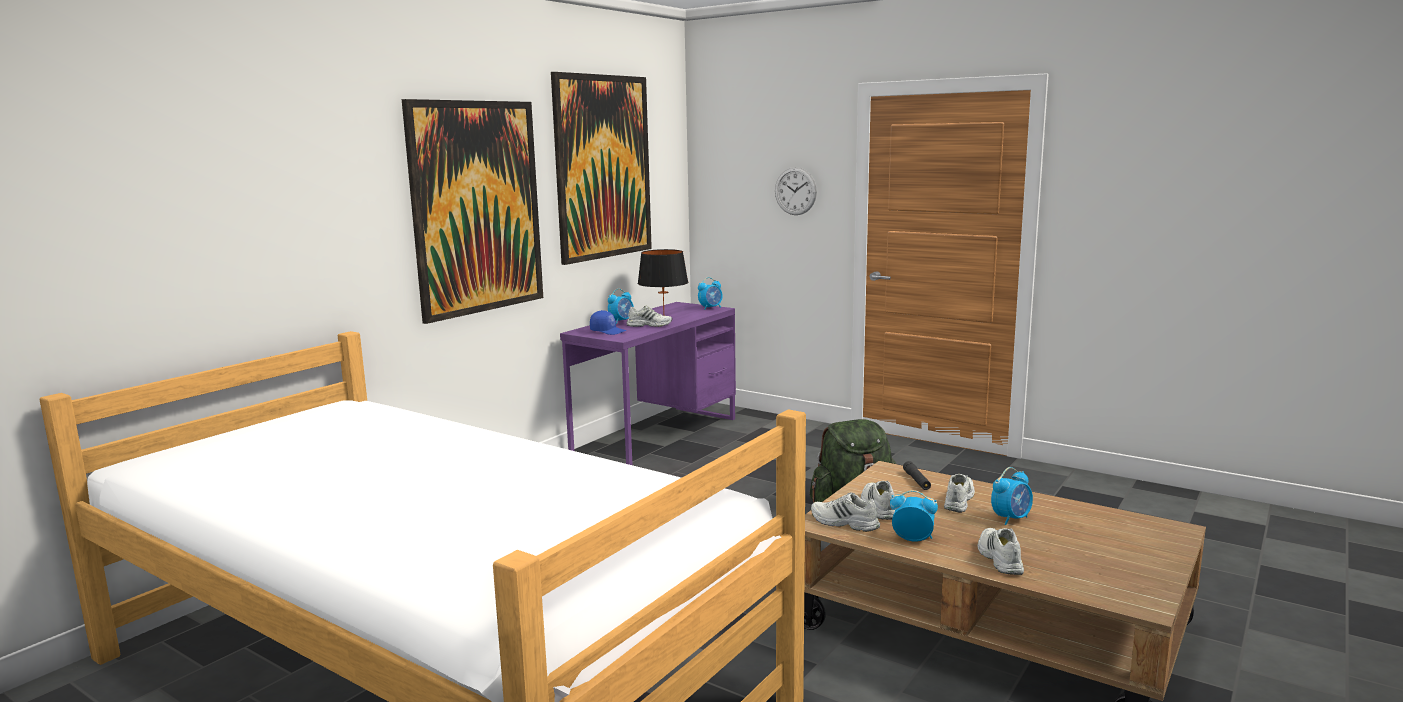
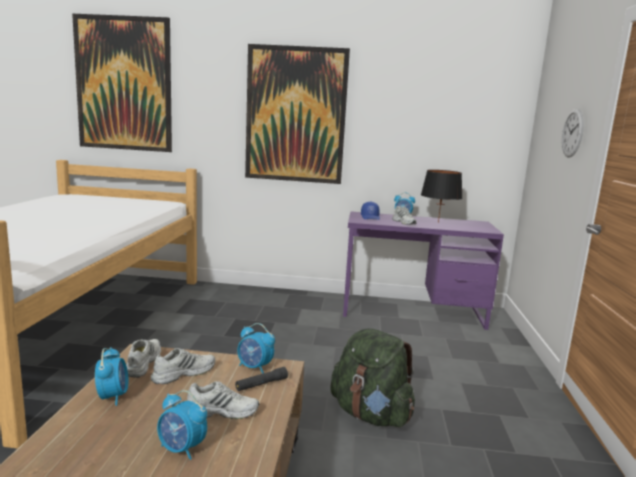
camera: 60 degrees right, 0 degrees up
picture [551,72,652,265] -> picture moved to [72,14,172,152]
alarm clock [698,277,723,310] -> alarm clock moved to [237,323,275,374]
white shoe [977,528,1024,575] -> none

